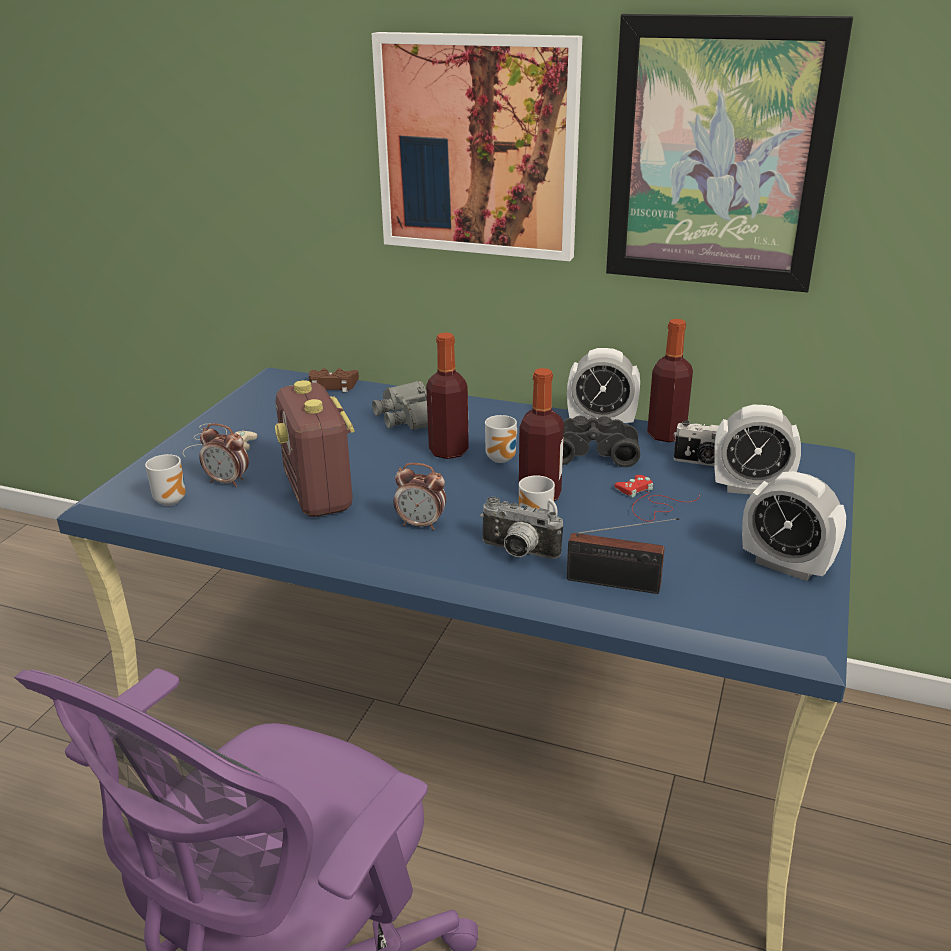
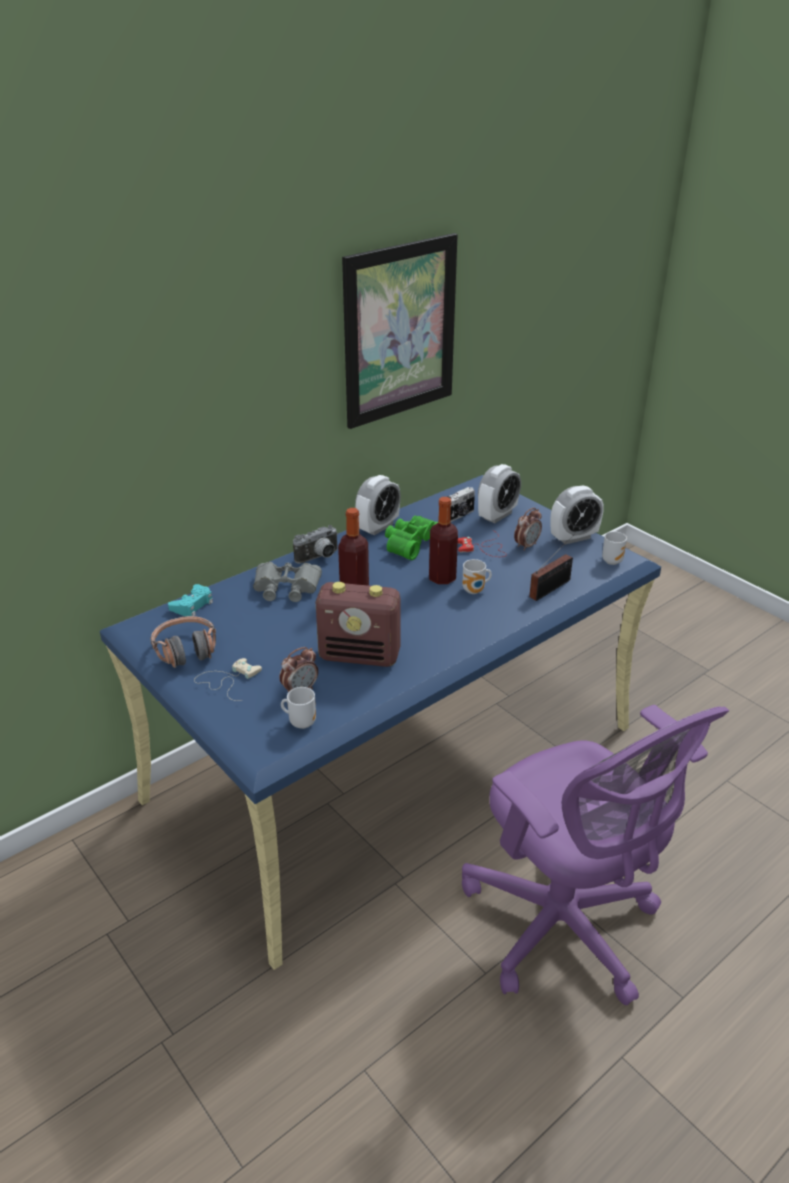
camera: 60 degrees left, 5 degrees up
brown game controller [309,368,359,392] -> turquoise game controller [168,584,213,616]
picture [371,32,582,261] -> none
alarm clock [394,463,446,530] -> alarm clock moved to [514,507,542,551]
camera [480,497,563,559] -> camera moved to [293,525,338,564]
mug [485,415,517,463] -> mug moved to [602,531,627,565]
black binoculars [563,416,640,467] -> green binoculars [385,516,438,560]
bottle [647,319,693,442] -> none
none -> headphones [150,616,216,668]

